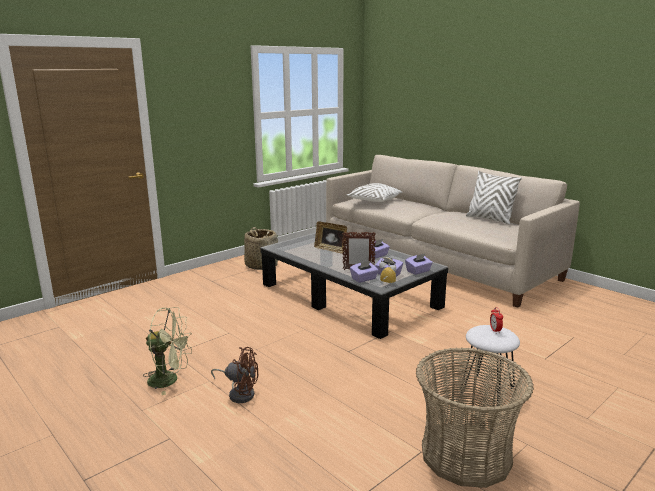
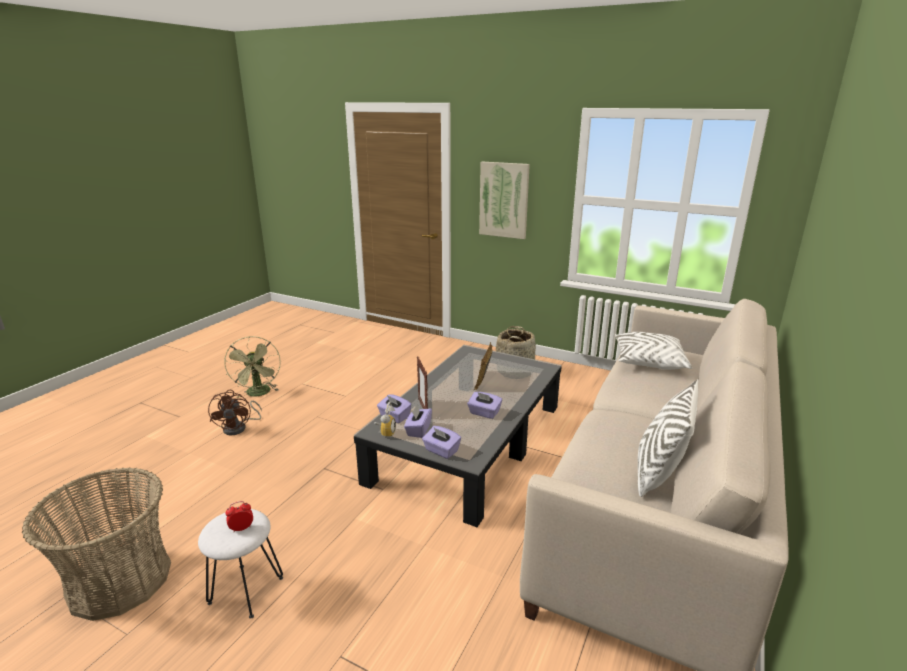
camera: 70 degrees right, 5 degrees up
none -> picture [479,162,530,239]

